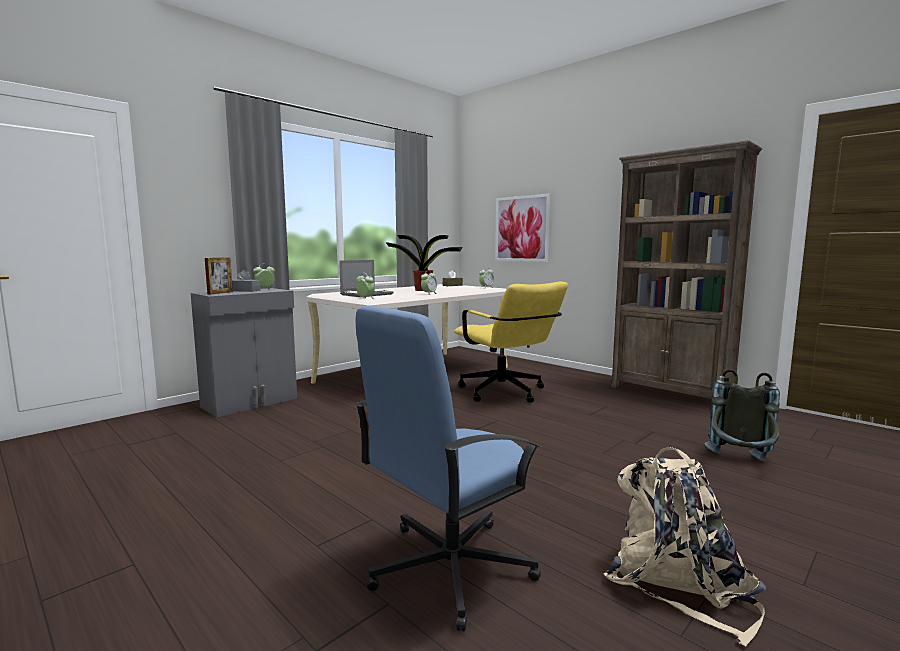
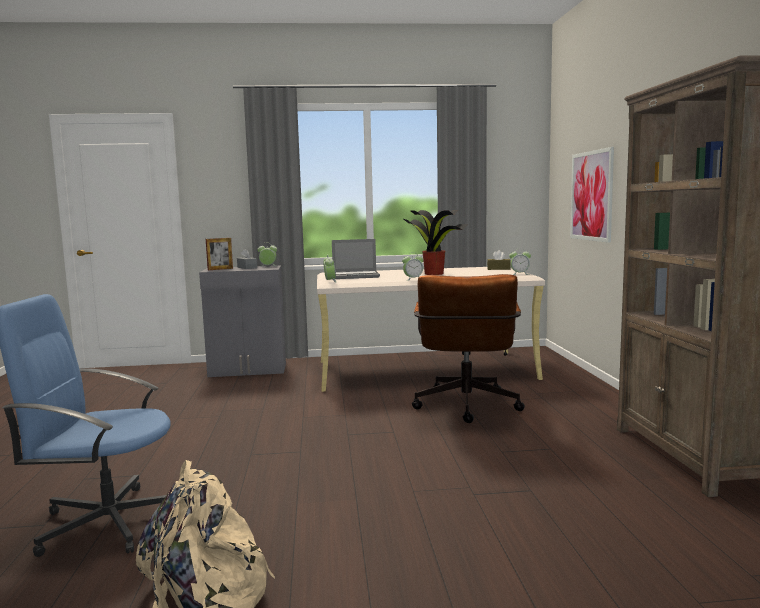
camera: 40 degrees right, 0 degrees up
yellow office chair [454,282,568,403] -> brown office chair [412,274,525,423]
grey backpack [705,369,780,461] -> none

